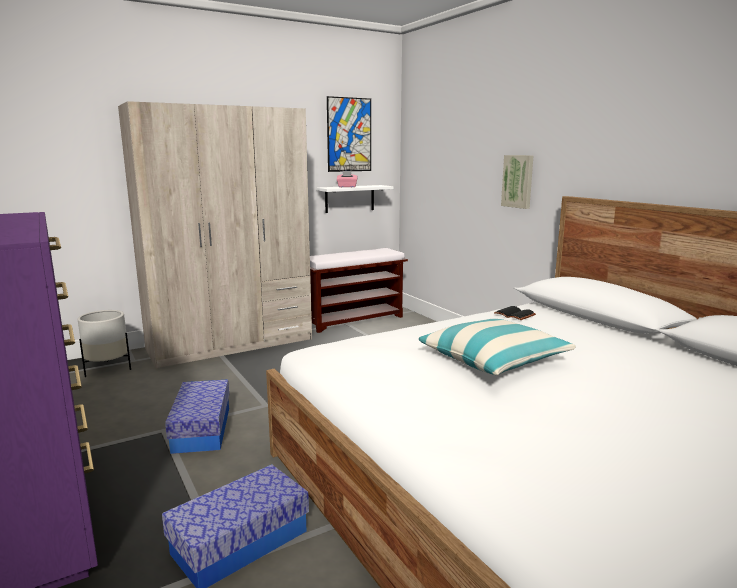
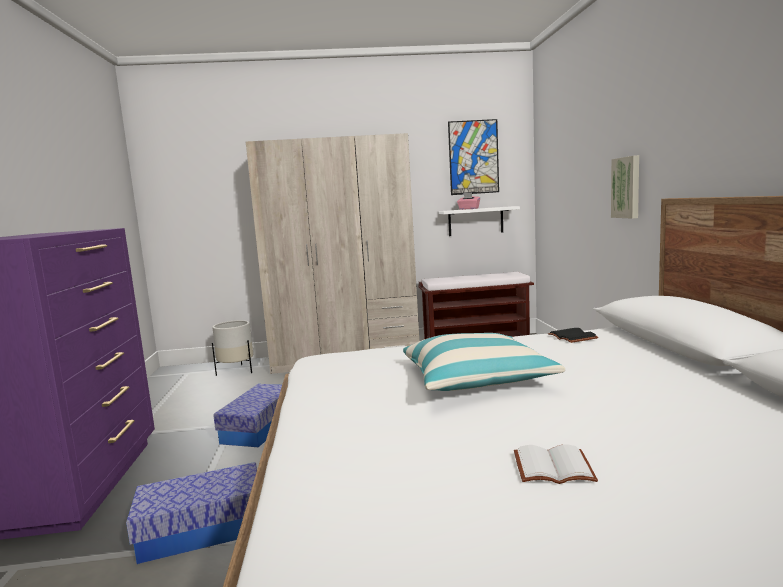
camera: 25 degrees right, 5 degrees down
none -> white book [514,444,598,484]

